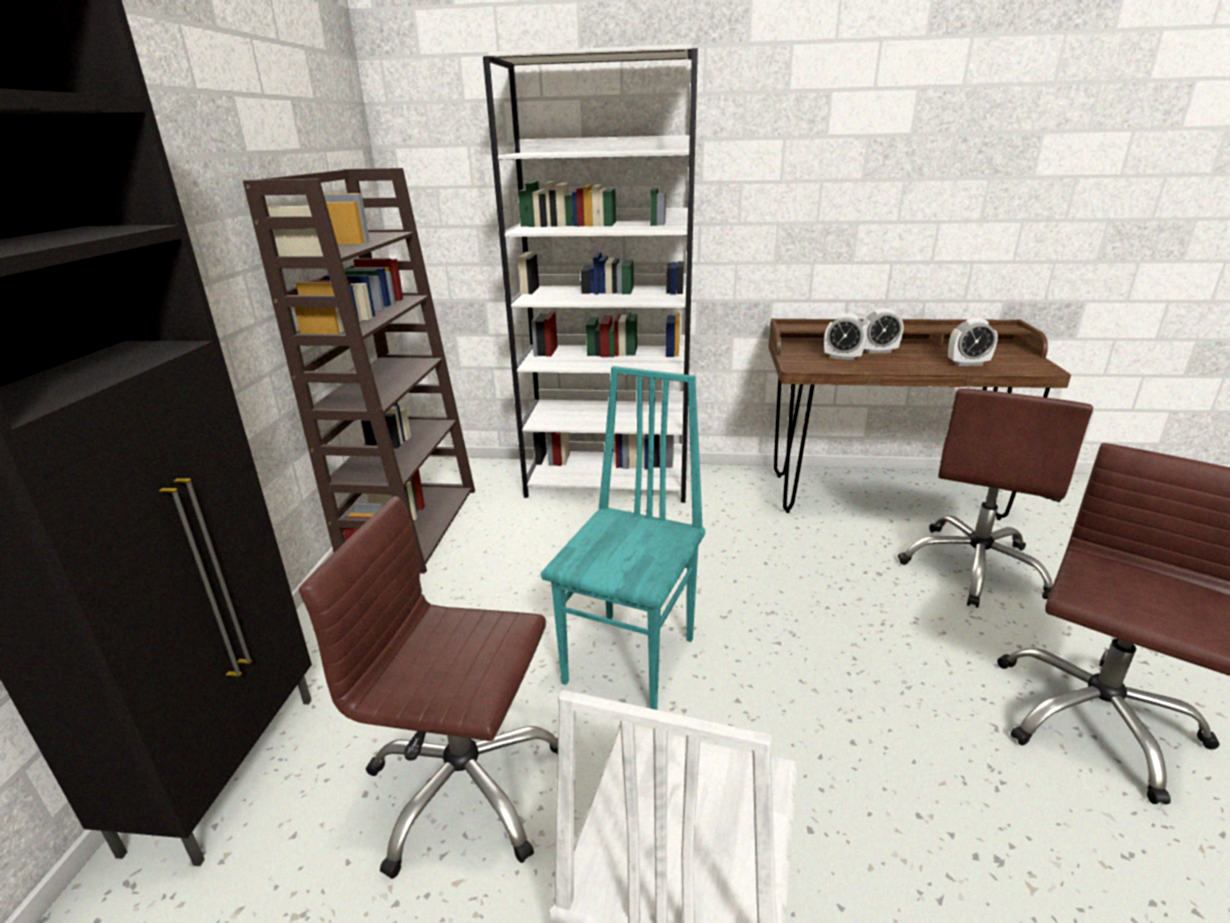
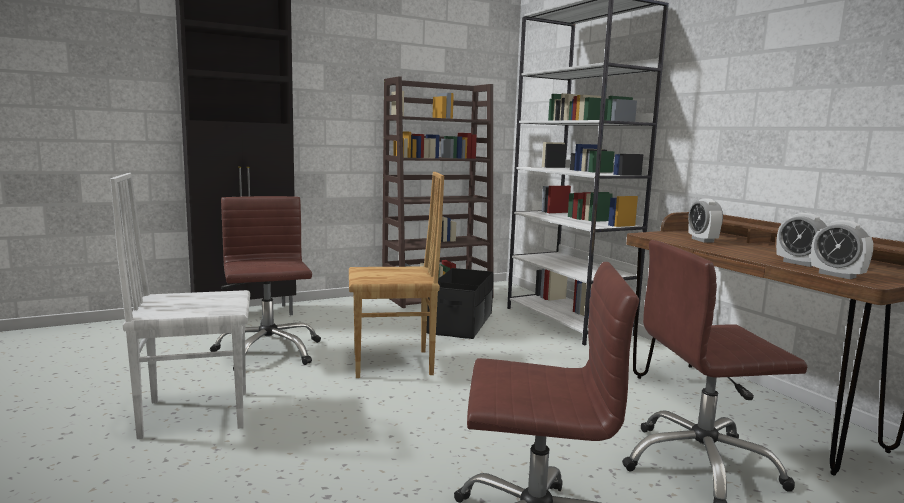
camera: 55 degrees right, 15 degrees down
turquoise chair [541,366,705,710] -> brown chair [349,172,444,378]
alarm clock [862,308,904,354] -> alarm clock moved to [811,220,873,279]
none -> black storage box [426,268,494,339]

